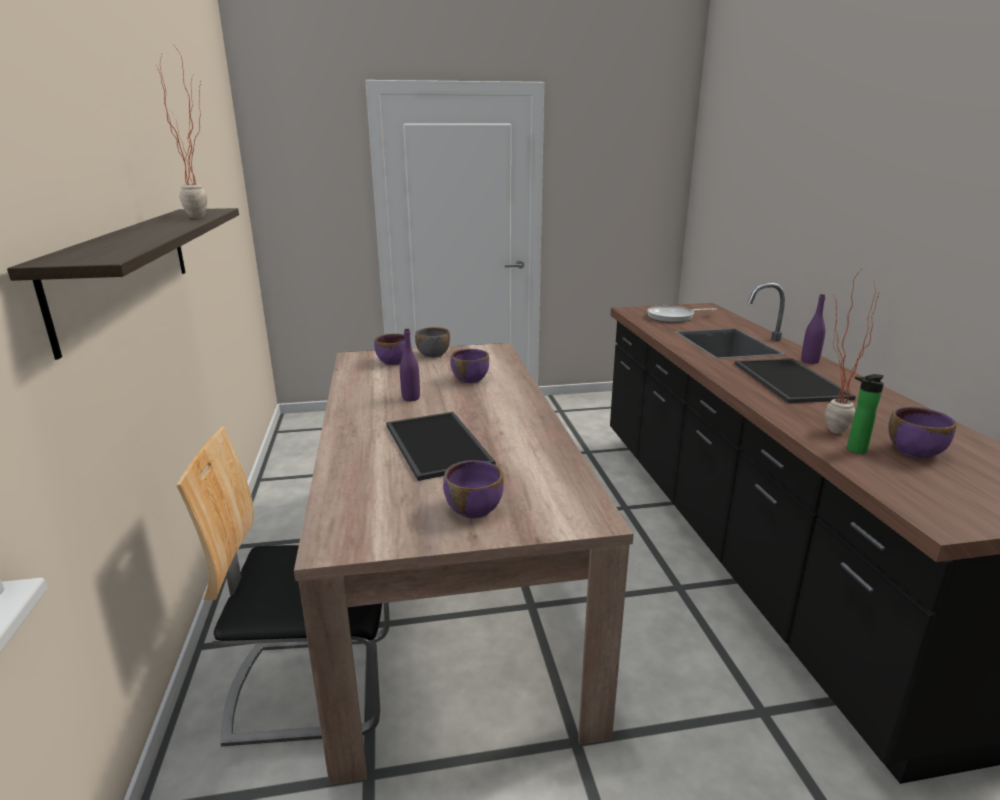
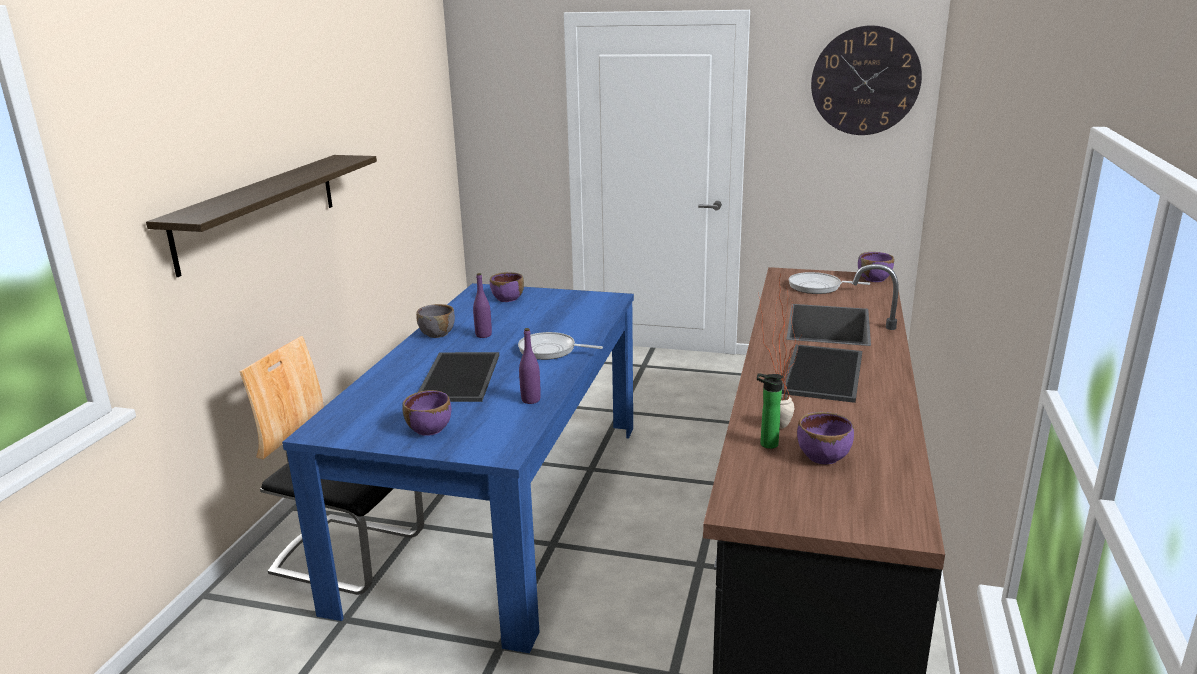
camera: 25 degrees right, 0 degrees up
potted plant [156,43,207,218] -> none
beige dining table [294,343,634,785] -> blue dining table [282,283,634,653]
grey bowl [415,327,450,357] -> grey bowl moved to [416,304,455,338]
purple bowl [451,349,489,383] -> purple bowl moved to [858,252,894,282]
purple bottle [801,294,825,364] -> purple bottle moved to [519,328,541,404]
none -> frying pan [518,332,603,360]
none -> wall clock [811,25,922,135]

